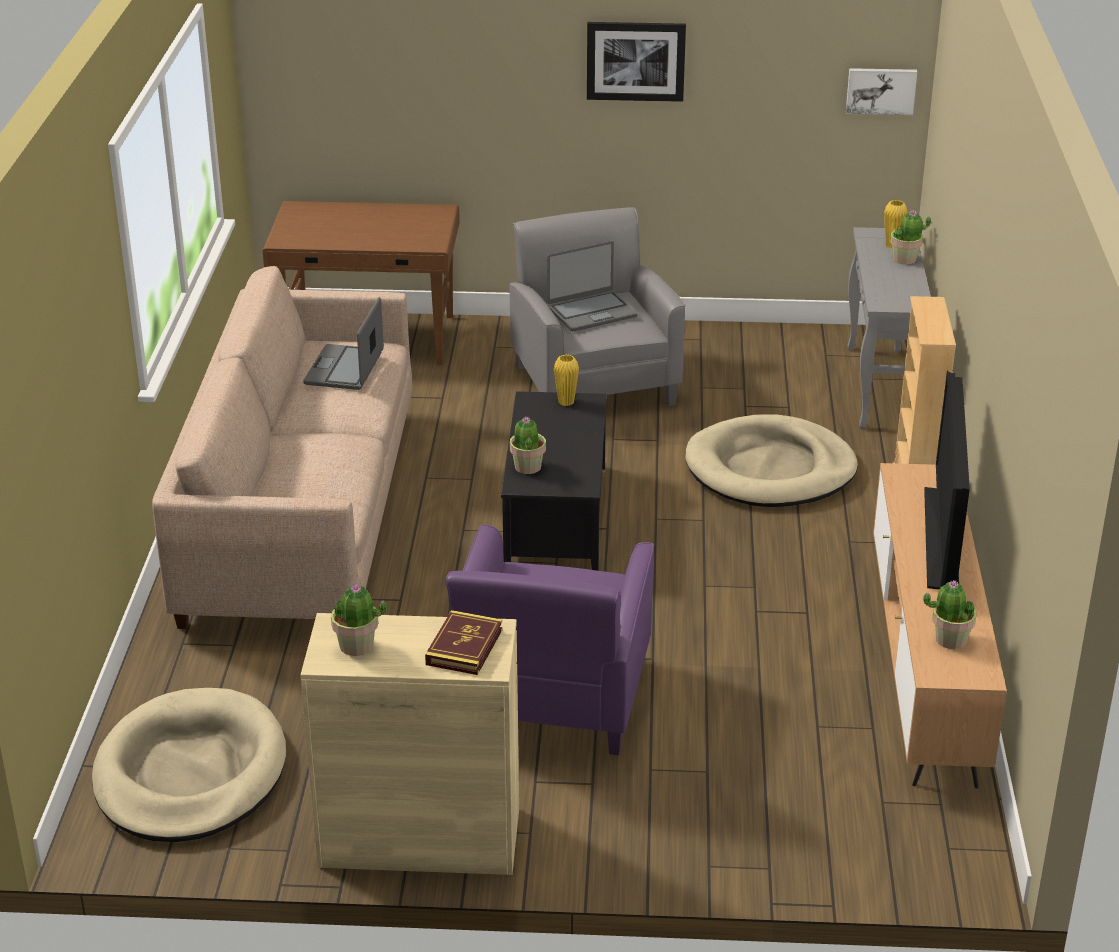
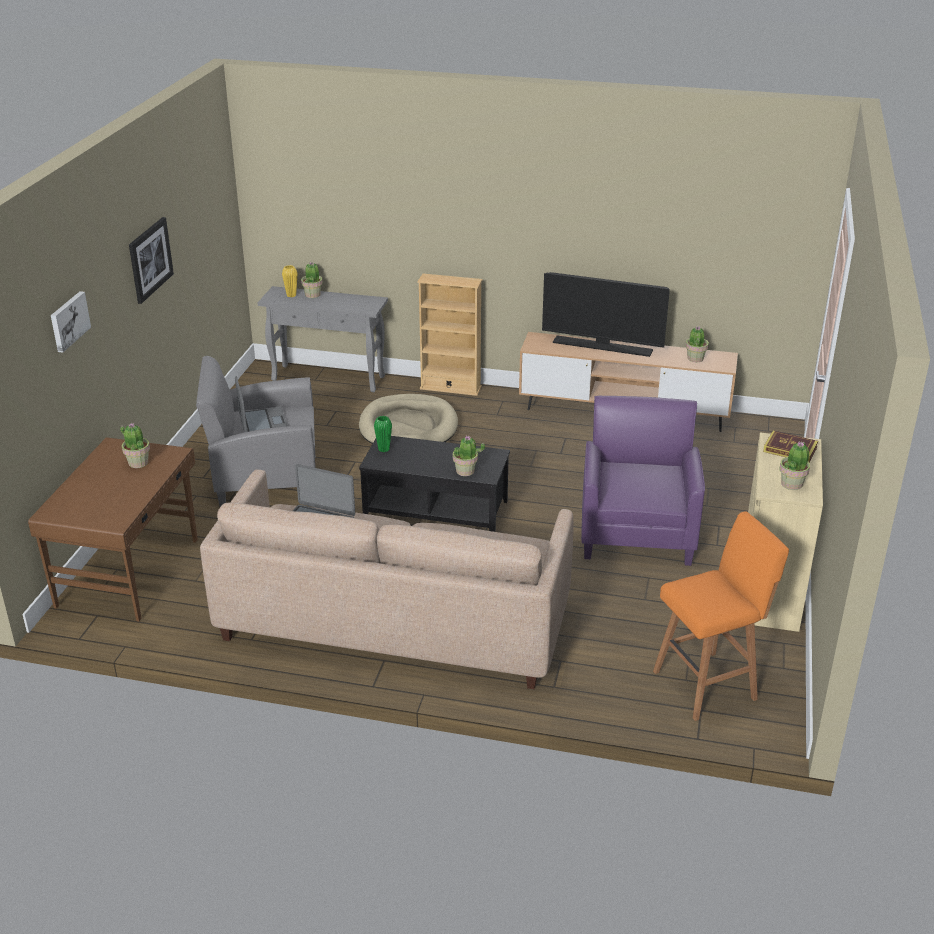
camera: 80 degrees left, 0 degrees up
beige dog bed [92,688,286,842] -> orange stool [653,511,789,721]
purple armchair [446,524,654,755] -> purple armchair turned 105 degrees counterclockwise [581,396,705,566]
yellow vase [554,355,579,406] -> green vase [374,416,392,452]
picture [846,68,917,115] -> picture moved to [51,291,91,353]
none -> potted plant [120,423,150,468]

